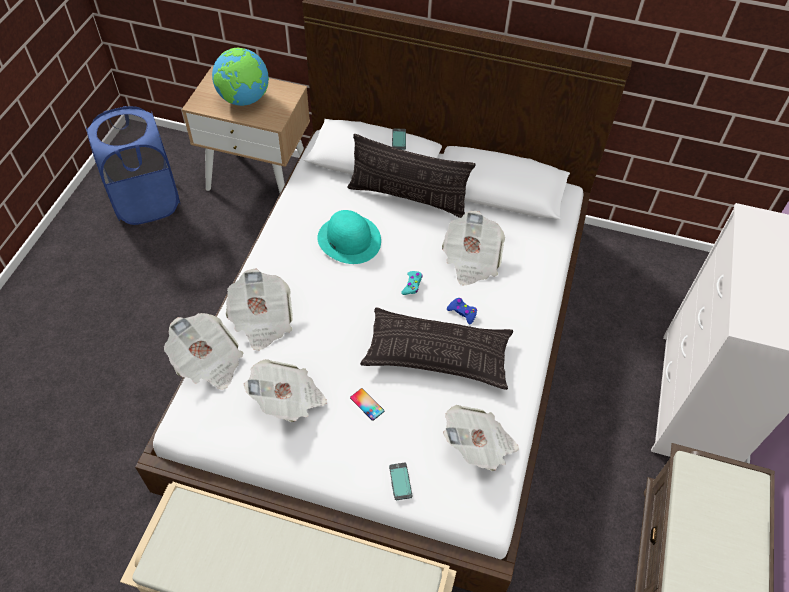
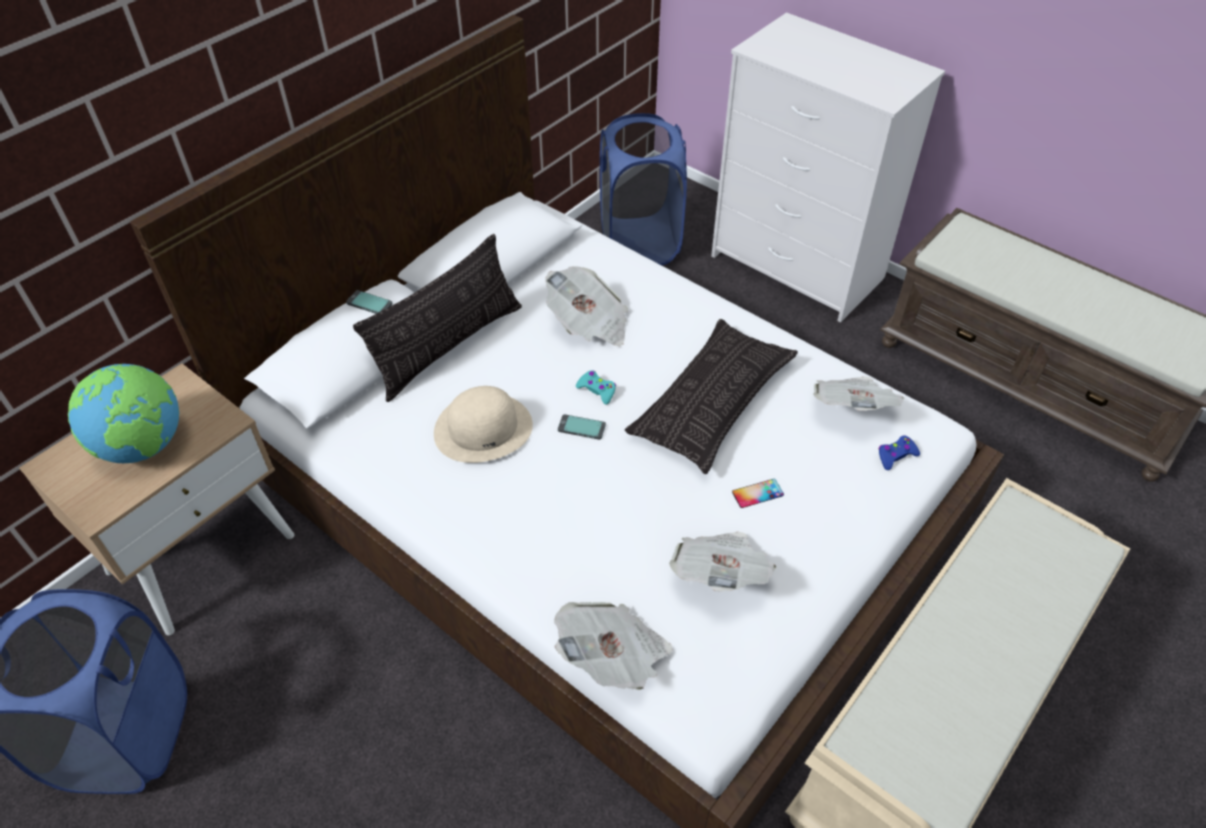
camera: 65 degrees left, 5 degrees down
newspaper [225,269,293,351] -> none
turquoise hat [317,210,381,264] -> beige hat [434,386,533,463]
phone [389,463,412,500] -> phone moved to [558,414,606,440]
blue game controller [447,298,477,324] -> blue game controller moved to [878,435,920,470]
none -> blue laundry basket [600,113,687,265]

